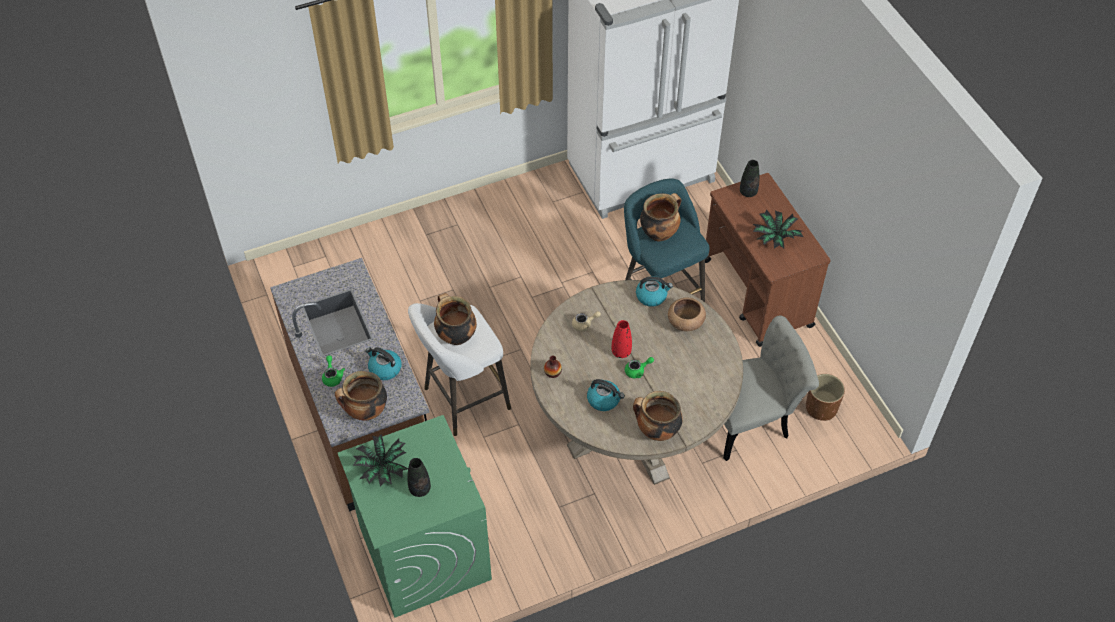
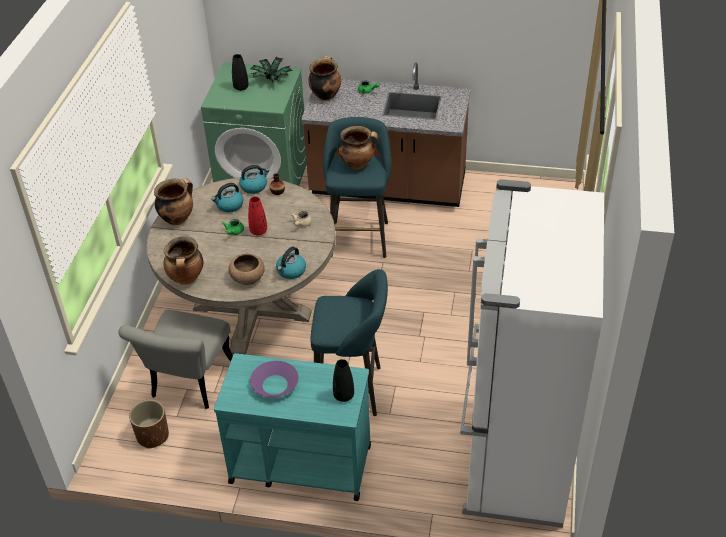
camera: 125 degrees right, 10 degrees down
kettle [366,347,402,380] -> kettle moved to [239,165,269,194]
white stool [408,303,511,436] -> turquoise stool [323,117,391,258]
cooking pot [640,193,681,241] -> cooking pot moved to [163,236,203,285]
brown cart [705,173,831,347] -> turquoise cart [214,353,371,501]
potted plant [753,210,803,249] -> purple bowl [250,361,299,398]

